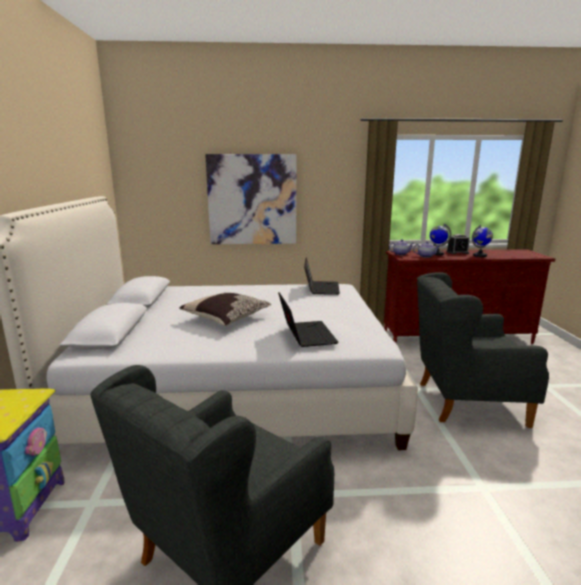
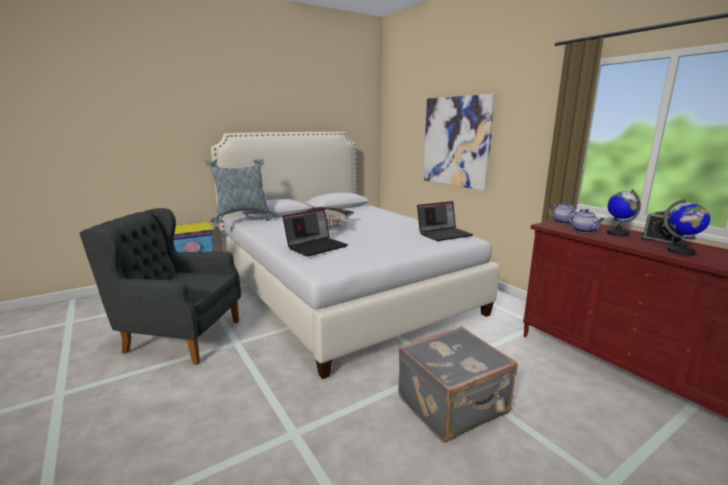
camera: 60 degrees right, 0 degrees up
grey armchair [417,272,549,428] -> grey suitcase [398,326,518,442]
none -> pillow [205,159,275,224]

